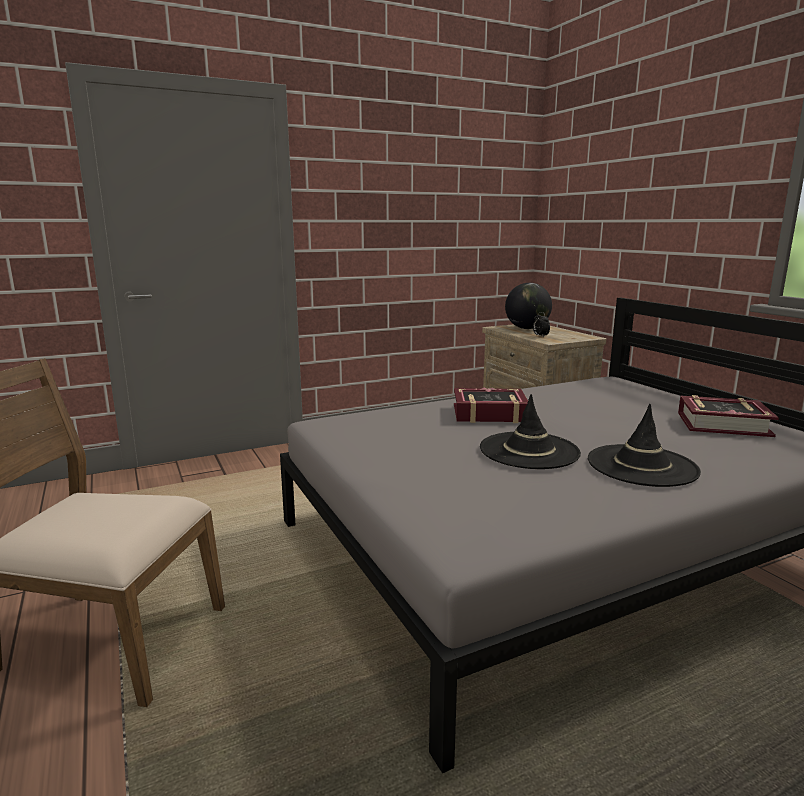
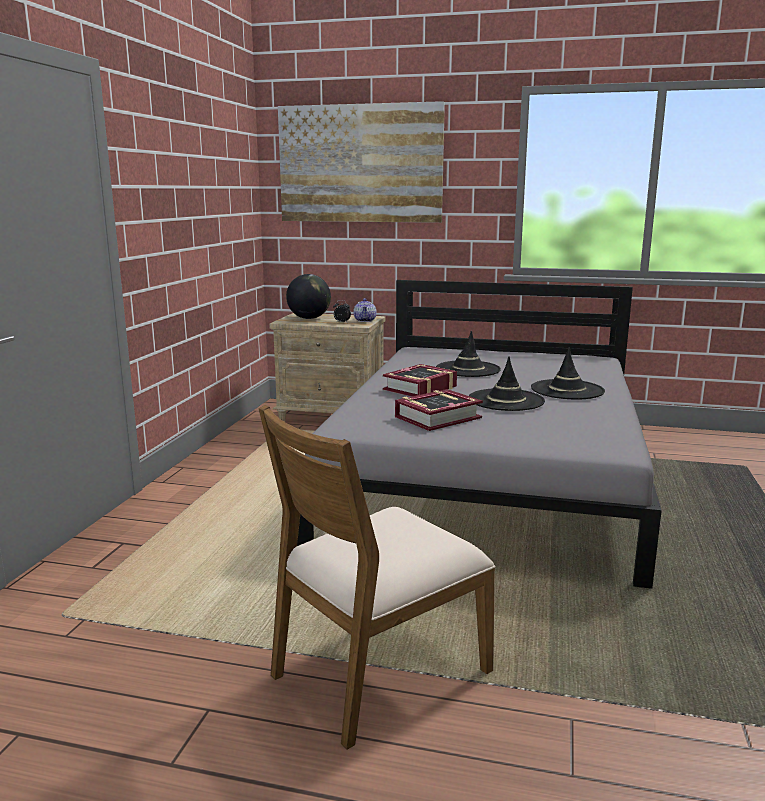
camera: 50 degrees left, 0 degrees up
book [678,395,779,437] -> book moved to [395,389,483,431]
none -> picture [278,101,445,223]
none -> teapot [353,298,377,322]
none -> black hat [436,331,501,377]

